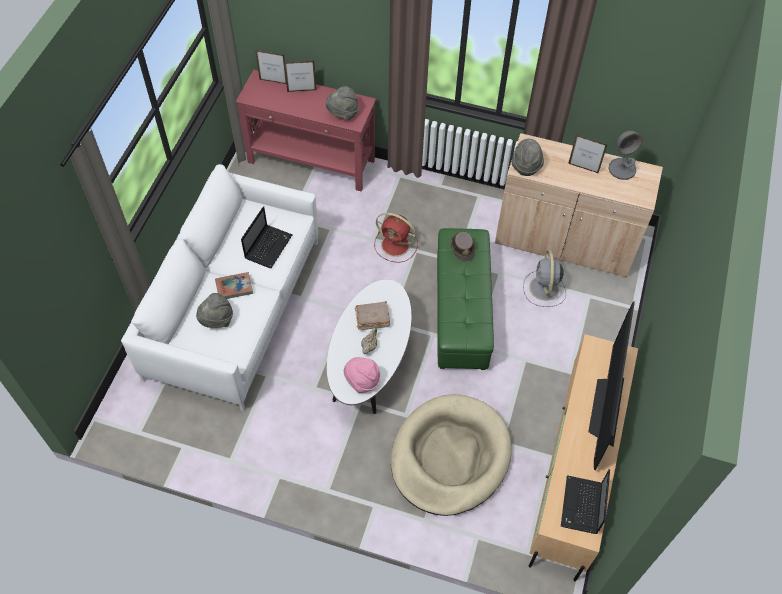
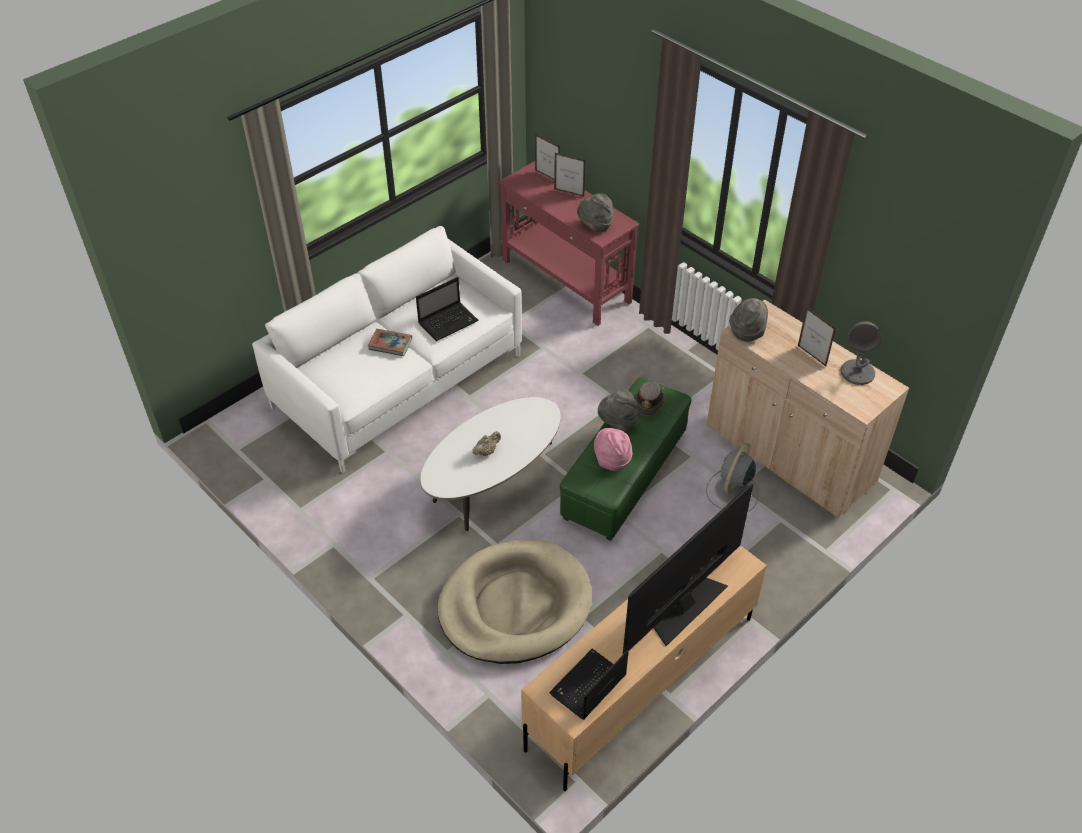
camera: 30 degrees right, 10 degrees down
grey hat [196,293,233,328] -> grey hat moved to [598,389,638,431]
pink hat [344,357,380,393] -> pink hat moved to [594,428,632,471]
brown book [355,301,390,330] -> none
red fan [374,213,418,263] -> none

